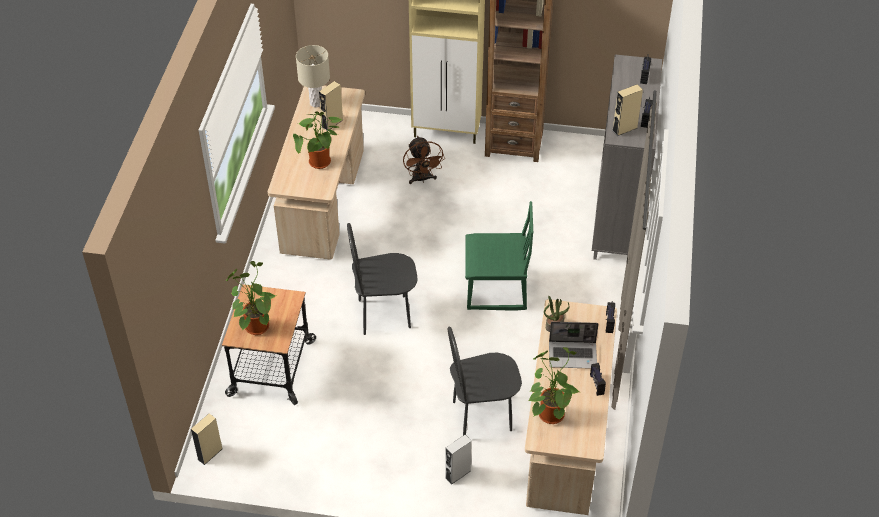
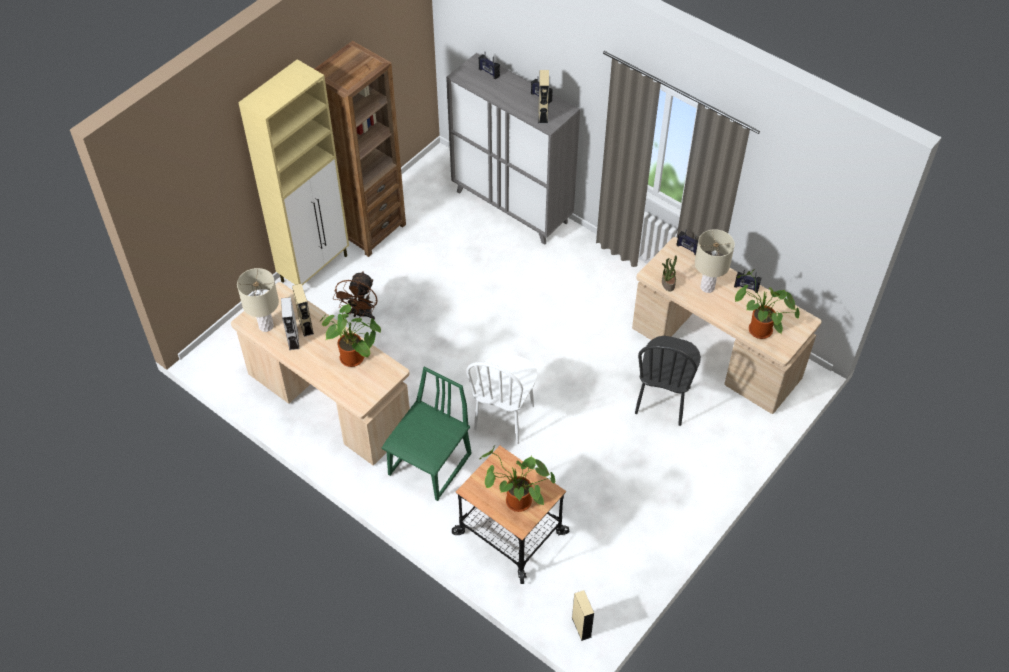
camera: 60 degrees left, 5 degrees up
black chair [347,223,417,335] -> white chair [466,352,537,444]
brown fan [403,136,445,184] -> brown fan turned 90 degrees clockwise [333,271,378,320]
grey speaker [445,435,472,485] -> grey speaker moved to [281,297,299,350]
green chair [465,201,533,311] -> green chair moved to [382,367,472,501]
laptop [549,322,598,369] -> beige table lamp [694,229,735,293]

